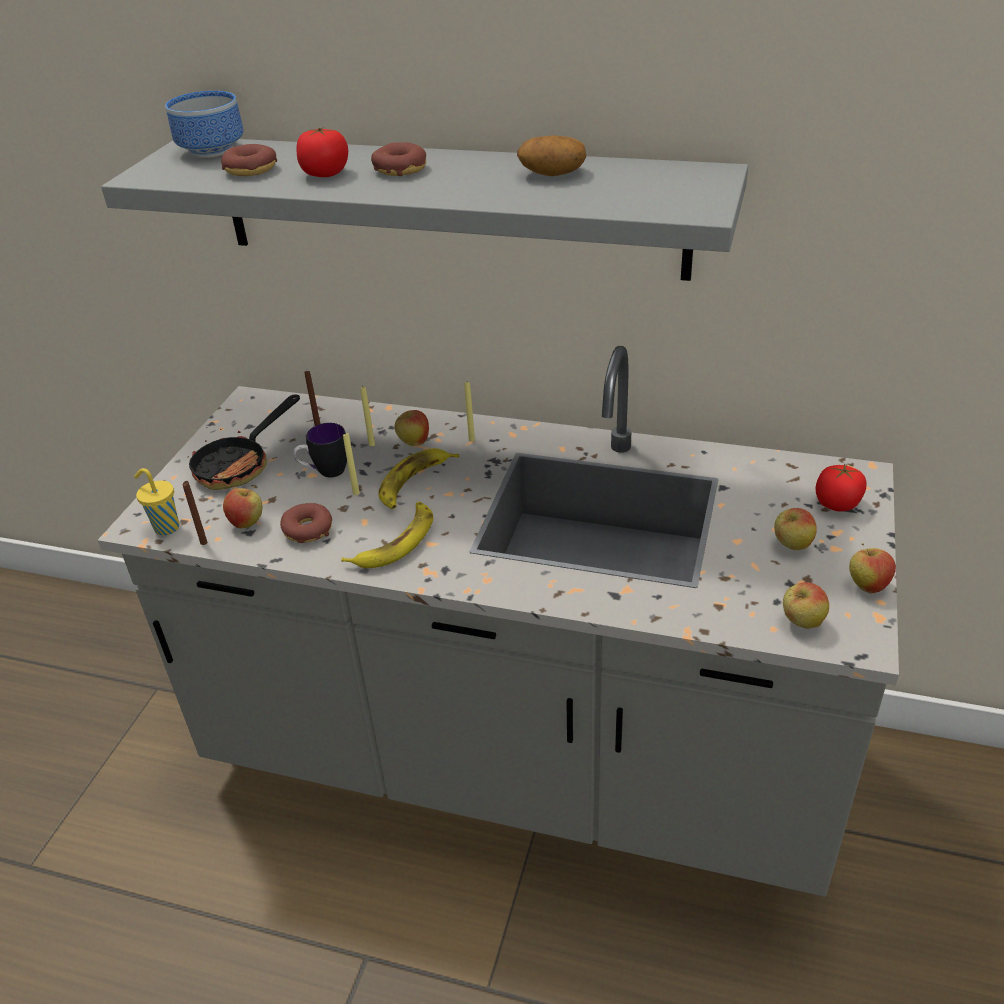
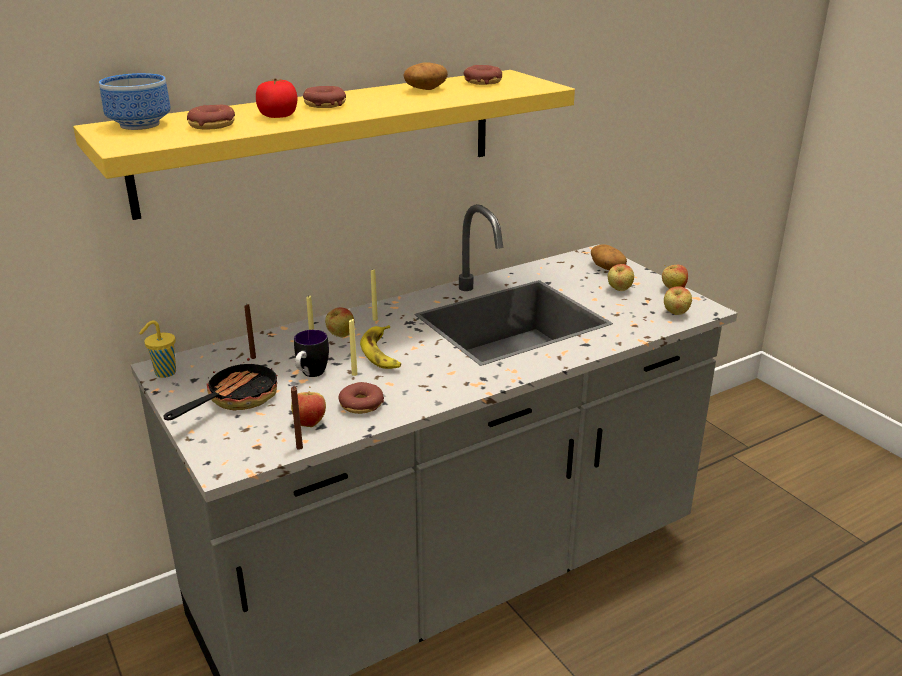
camera: 50 degrees left, 10 degrees down
grey shelf [101,139,748,281] -> yellow shelf [73,70,575,220]
yellow cup [134,468,179,535] -> yellow cup moved to [139,320,176,378]
frying pan [188,394,300,490] -> frying pan turned 135 degrees counterclockwise [164,358,278,421]
banana [341,502,433,568] -> none
tomato [816,463,866,512] -> potato [591,244,627,270]
none -> donut [463,65,502,85]

